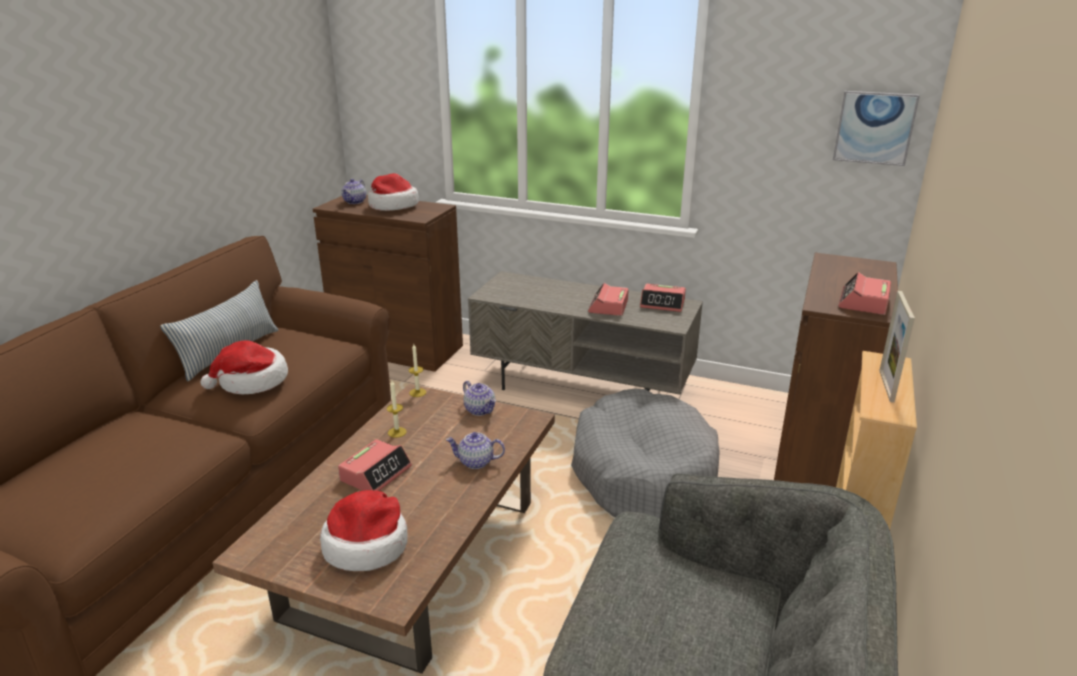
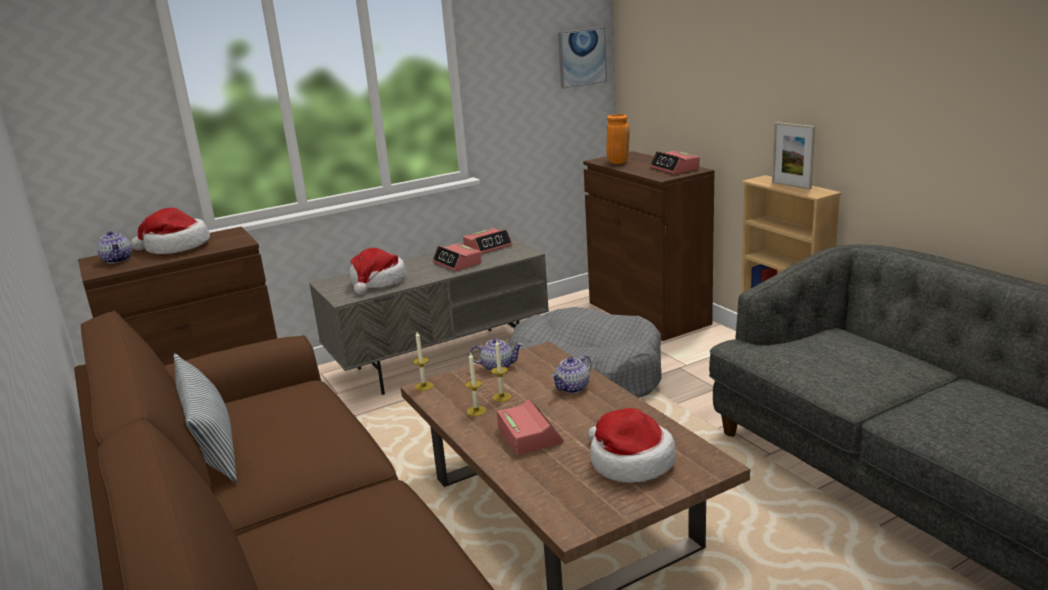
camera: 50 degrees left, 5 degrees down
hat [201,340,288,395] -> hat moved to [349,248,406,295]
none -> candle [491,340,512,402]
none -> orange vase [606,114,630,164]

